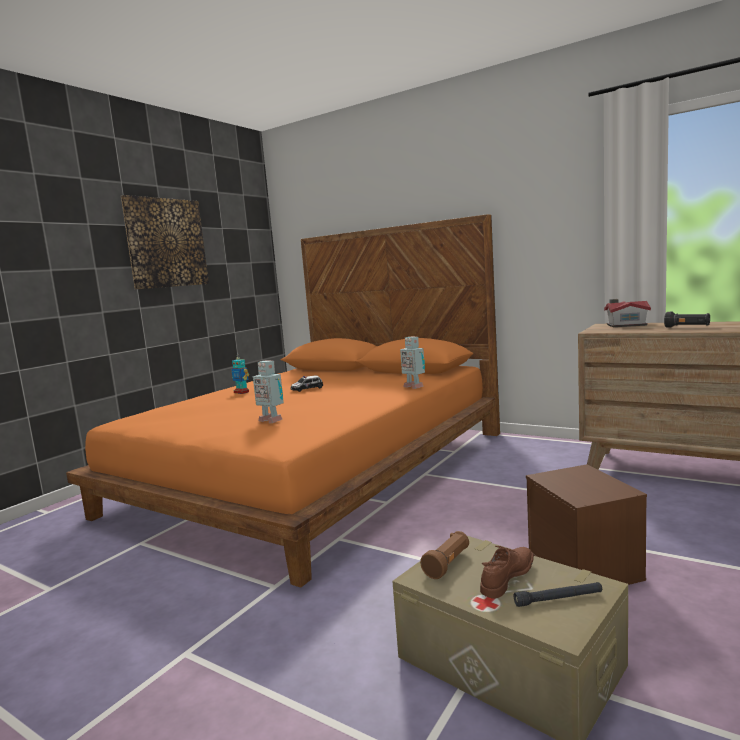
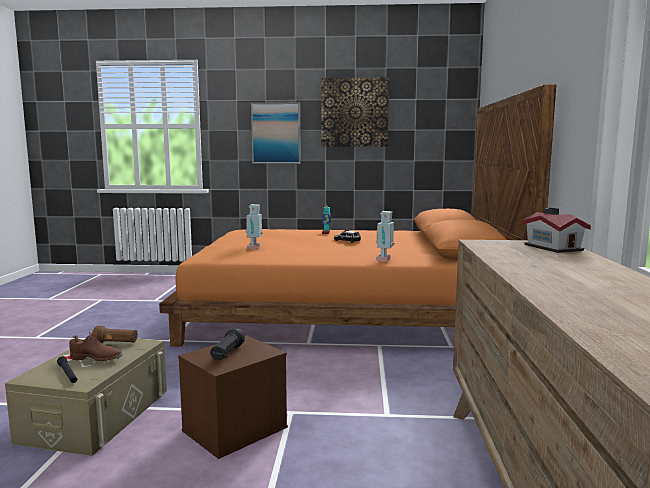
camera: 60 degrees right, 0 degrees up
black flashlight [664,312,710,328] -> black flashlight moved to [210,328,245,360]
none -> picture [251,103,301,164]

